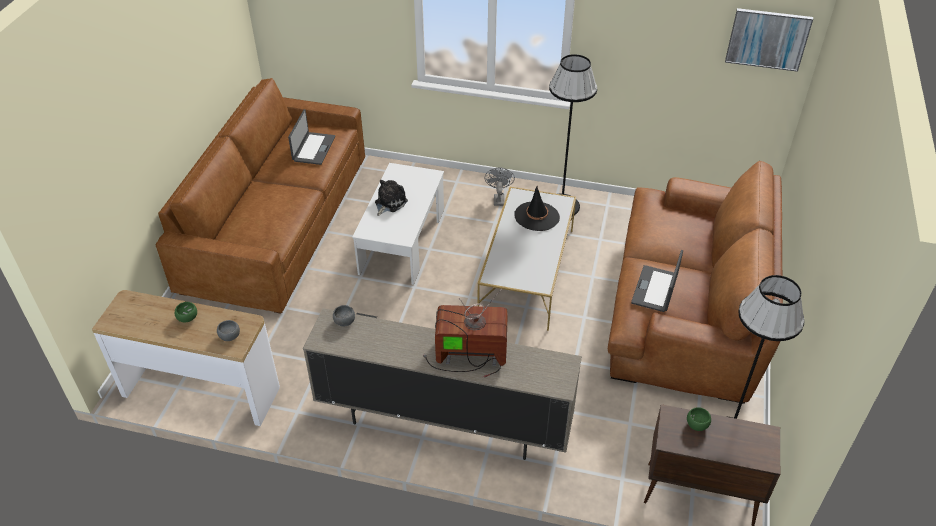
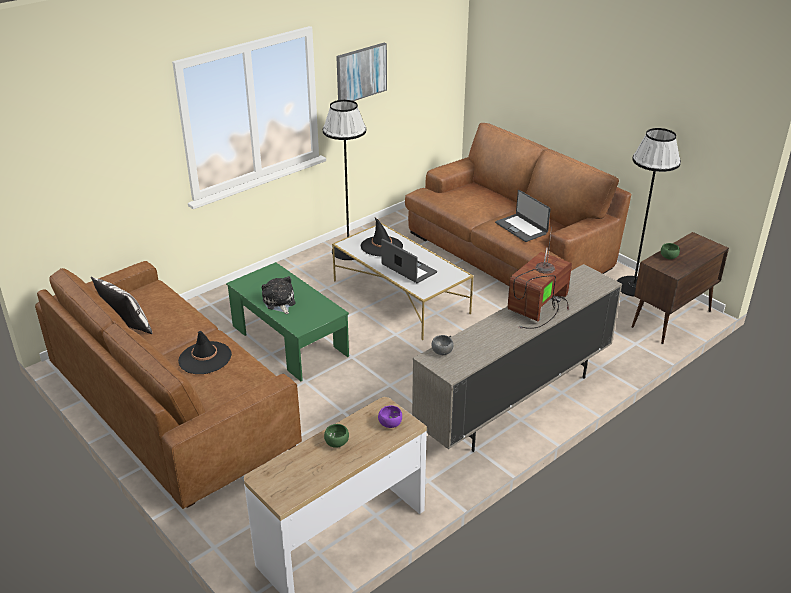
camera: 55 degrees left, 10 degrees down
grey bowl [217,320,240,341] -> purple bowl [378,405,402,428]
laptop [288,109,335,165] -> laptop moved to [381,239,437,283]
white coffee table [352,163,444,285] -> green coffee table [226,262,349,381]
grey fan [485,167,515,206] -> none
picture [725,8,813,72] -> picture moved to [336,43,387,101]
none -> pillow [91,276,153,334]
none -> black hat [178,331,232,374]

